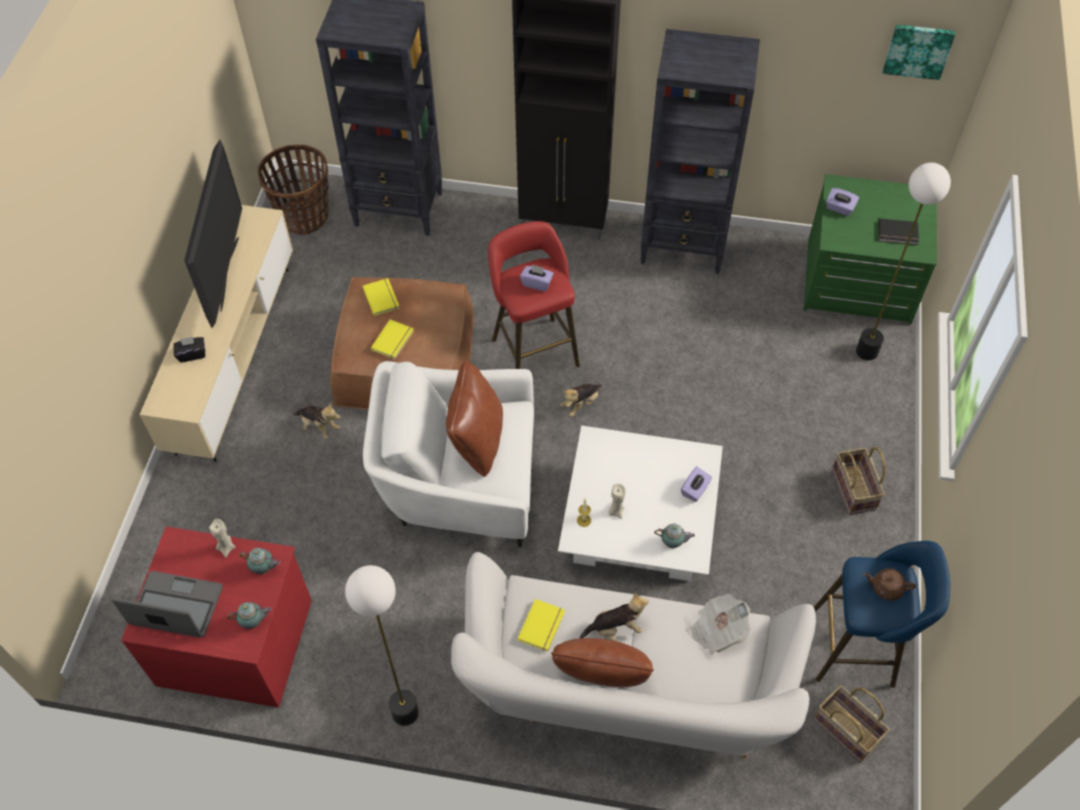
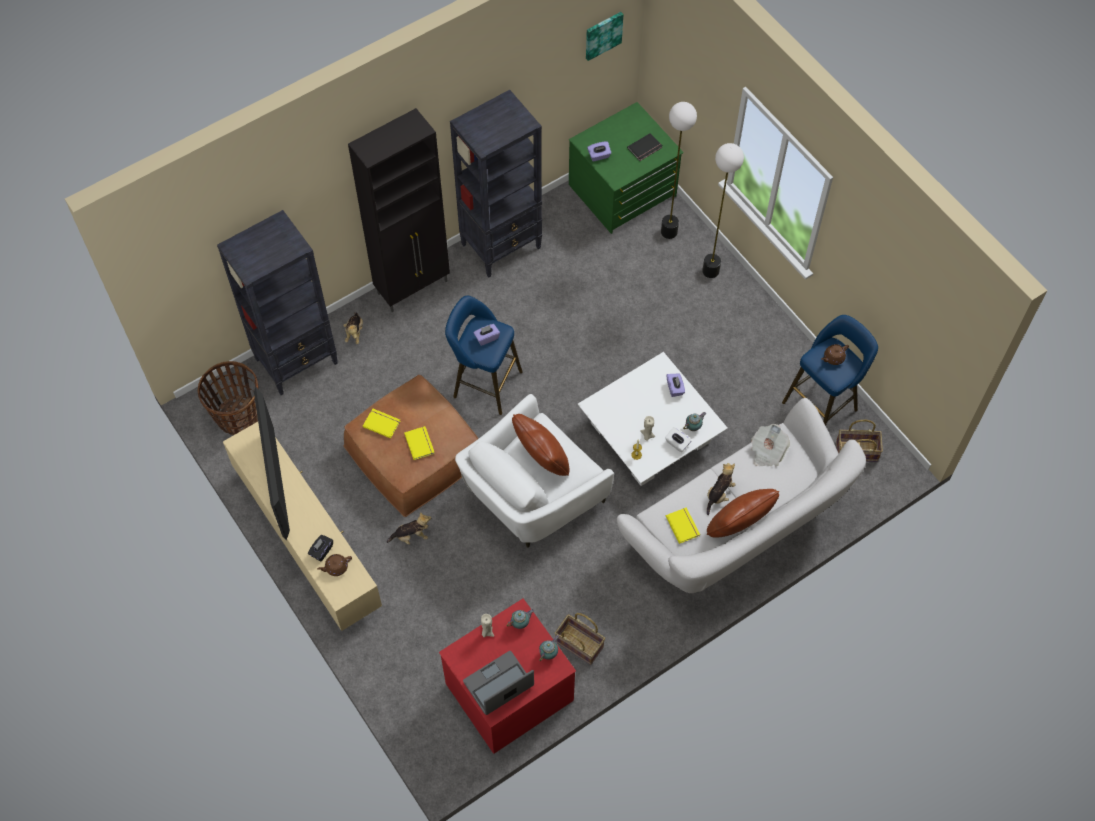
camera: 45 degrees left, 5 degrees up
television [184,139,242,328] -> television turned 150 degrees counterclockwise [254,387,290,540]
floor lamp [345,565,419,726] -> floor lamp moved to [702,143,744,278]
red stool [488,221,580,369] -> blue stool [445,296,523,415]
plush toy [560,384,602,417] -> plush toy moved to [343,312,363,344]
basket [832,446,885,515] -> basket moved to [555,613,605,665]
none -> brown teapot [317,554,352,576]
none -> white tissue box [665,427,691,452]

